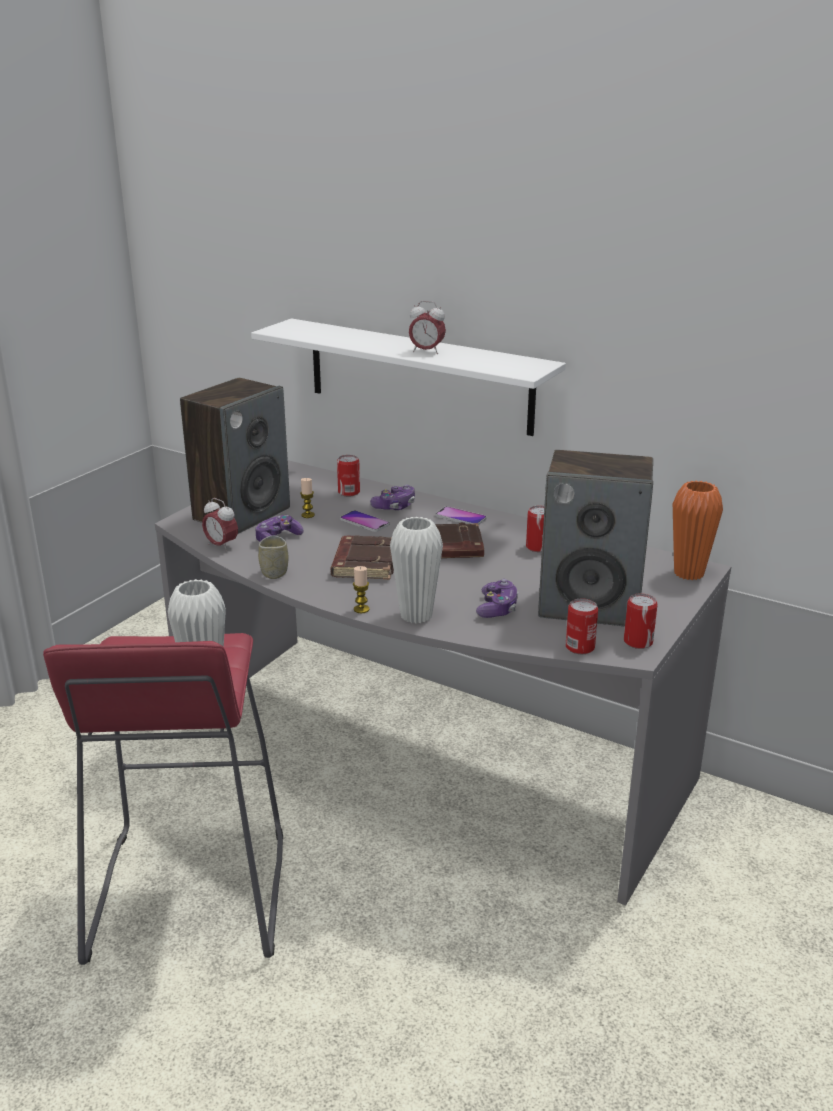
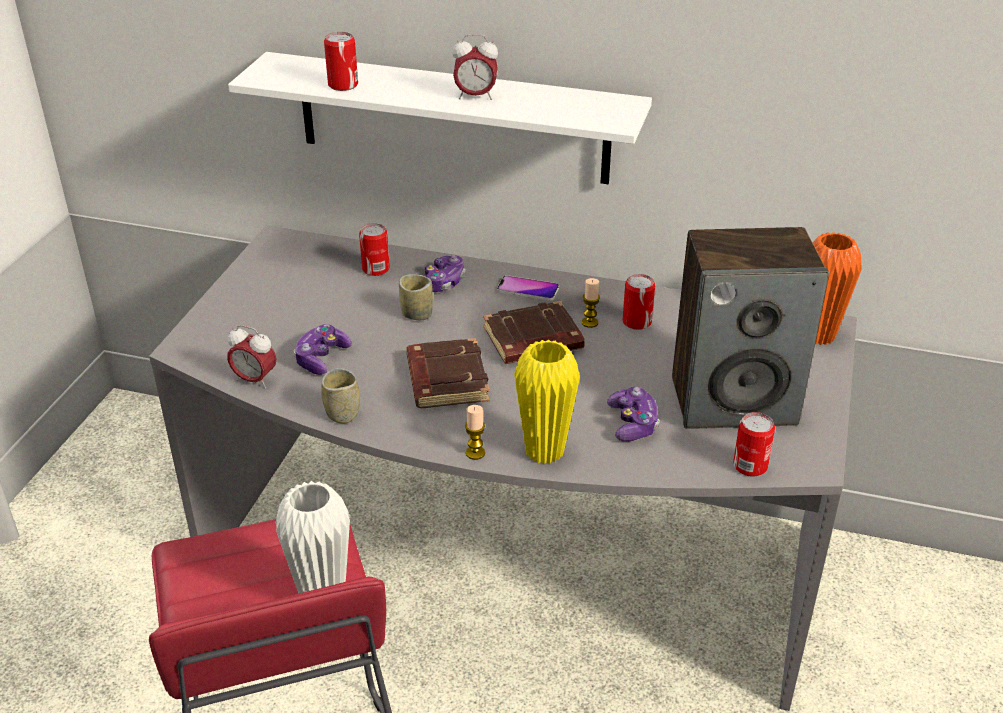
camera: 15 degrees left, 10 degrees up
speaker [180,378,290,534] -> none
candle [300,478,315,518] -> candle moved to [582,278,600,328]
phone [340,510,390,532] -> cup [399,274,433,320]
white vase [390,517,443,624] -> yellow vase [514,339,580,464]
can [624,593,658,649] -> can moved to [324,32,358,91]

